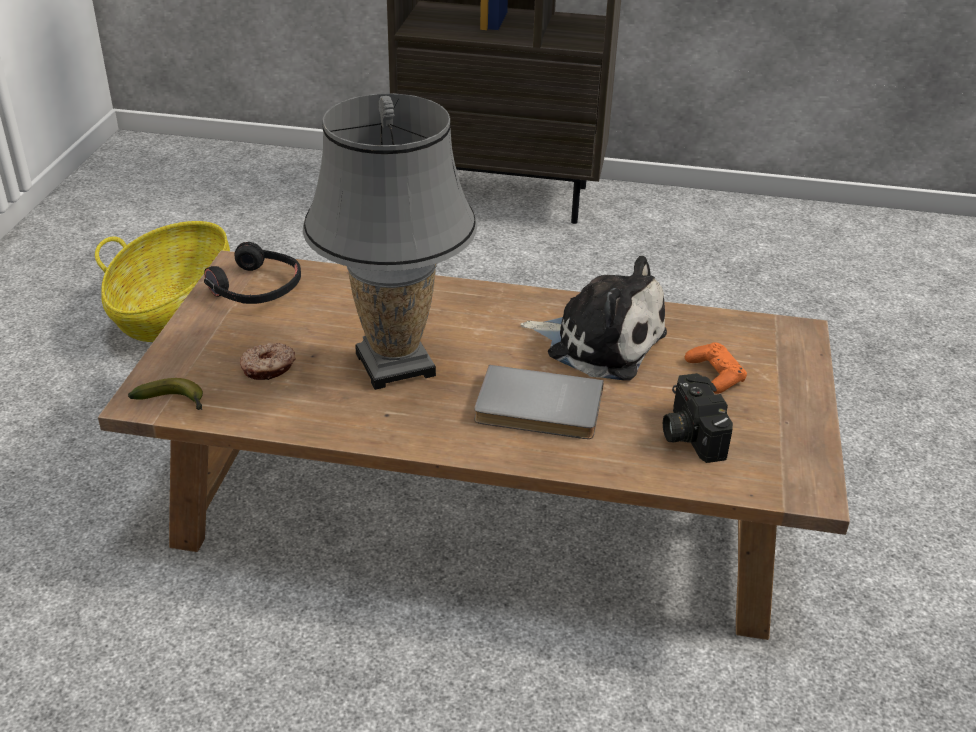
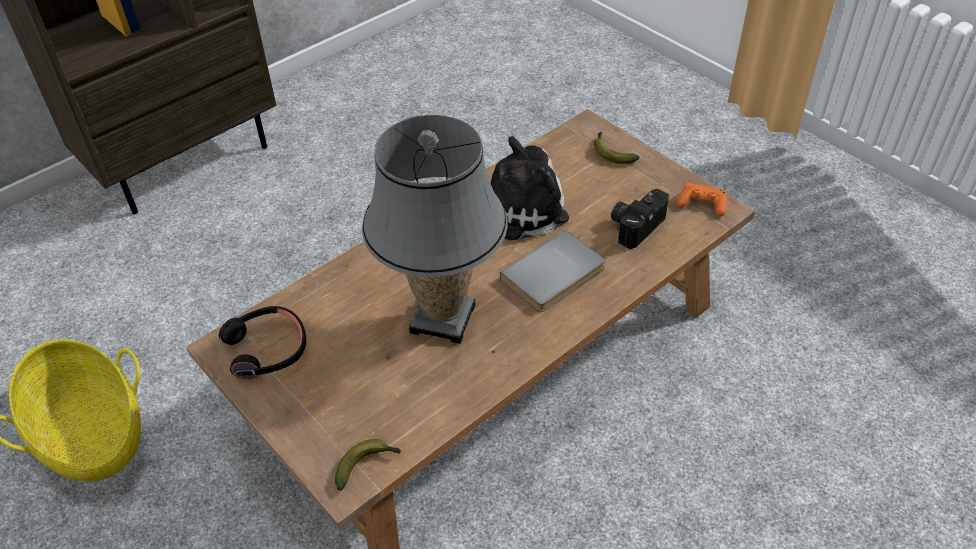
camera: 50 degrees left, 10 degrees up
donut [240,343,296,380] -> none
camera [663,373,733,463] -> camera turned 105 degrees clockwise [611,189,669,249]
orange game controller [685,342,747,394] -> orange game controller moved to [676,183,727,216]
none -> banana [594,132,639,164]

